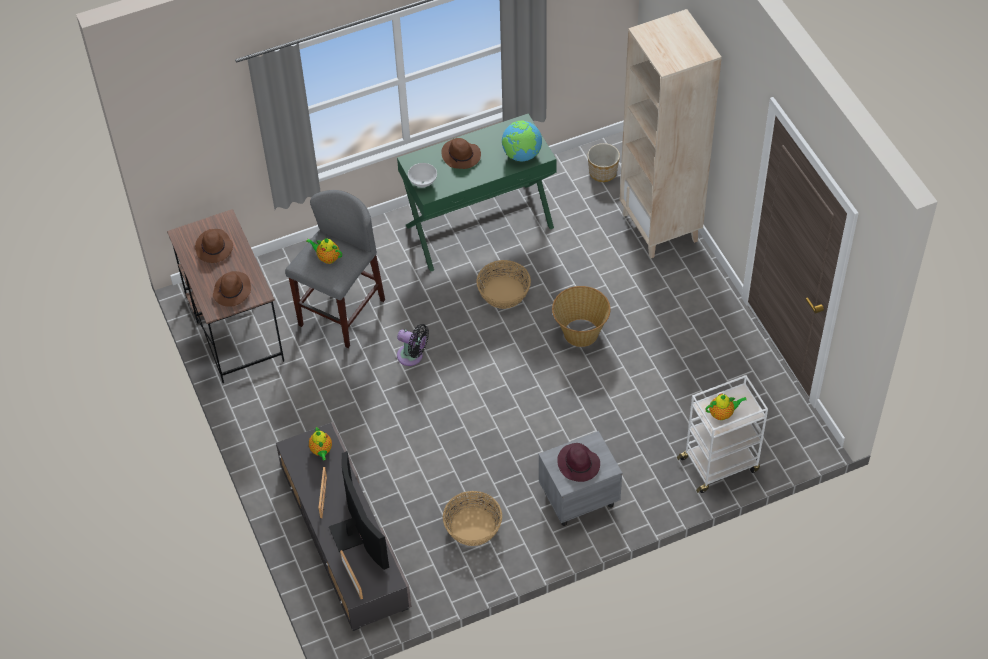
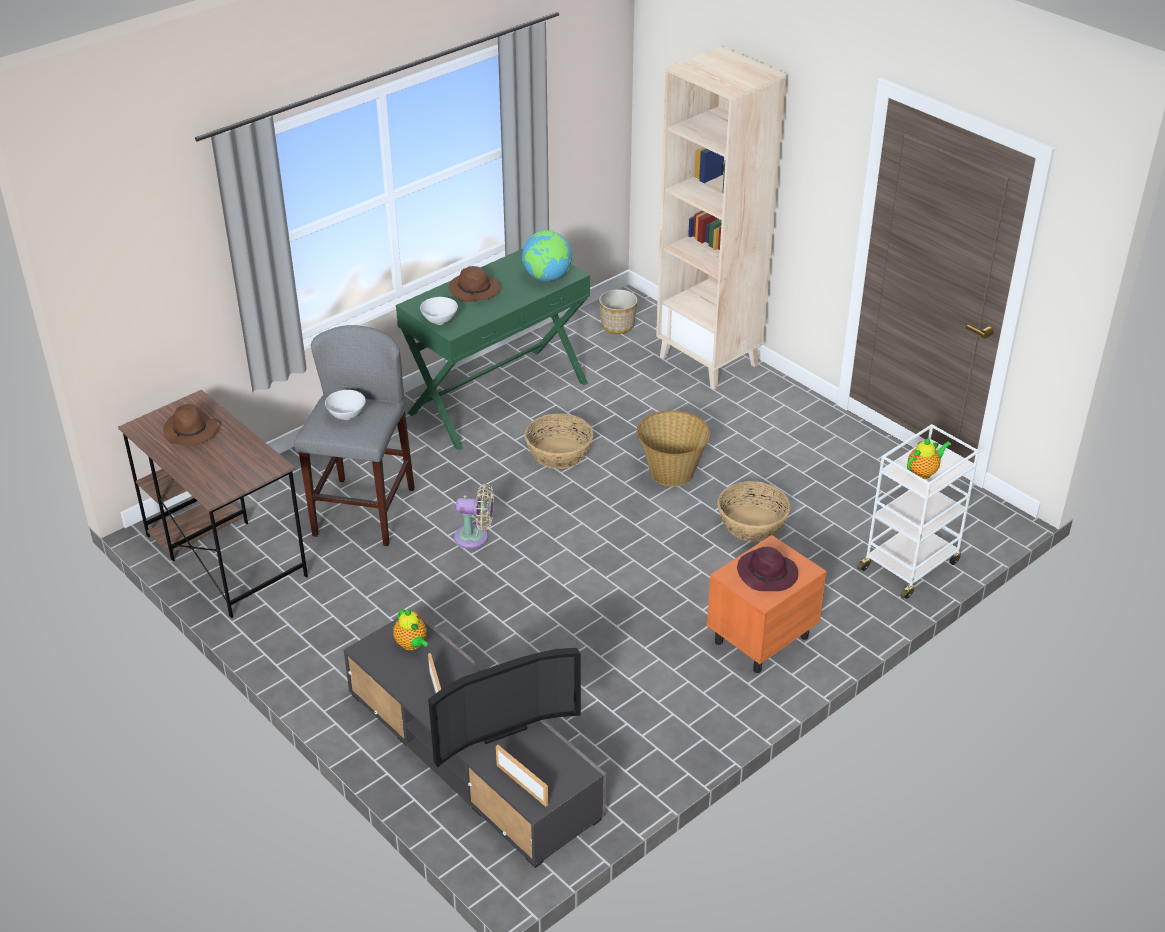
camera: 20 degrees left, 15 degrees down
brown hat [213,271,251,307] -> none
teapot [306,238,342,264] -> white bowl [325,390,366,420]
television [329,451,389,570] -> television turned 105 degrees clockwise [428,648,581,768]
black fan [397,324,429,366] -> beige fan [454,484,494,549]
basket [443,491,502,546] -> basket moved to [718,481,791,541]
grey nightstand [539,431,622,526] -> orange nightstand [707,535,827,673]

